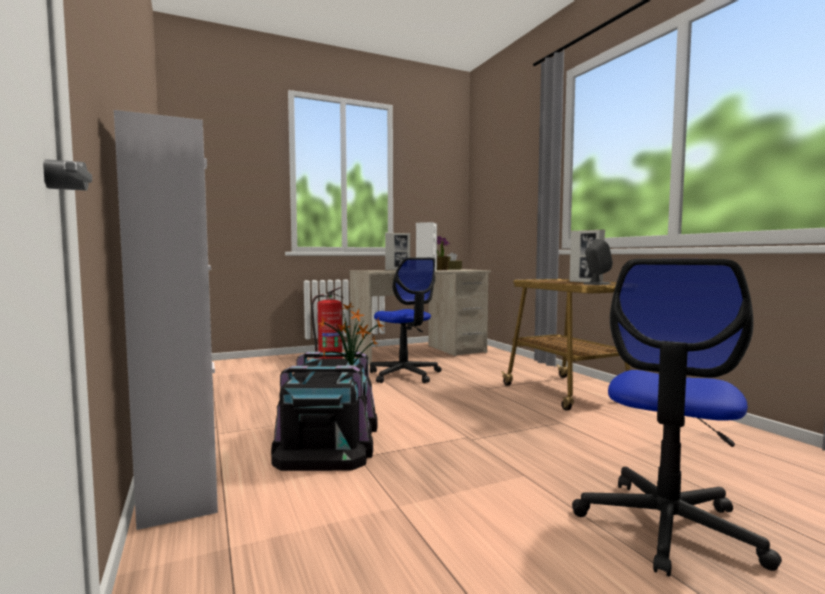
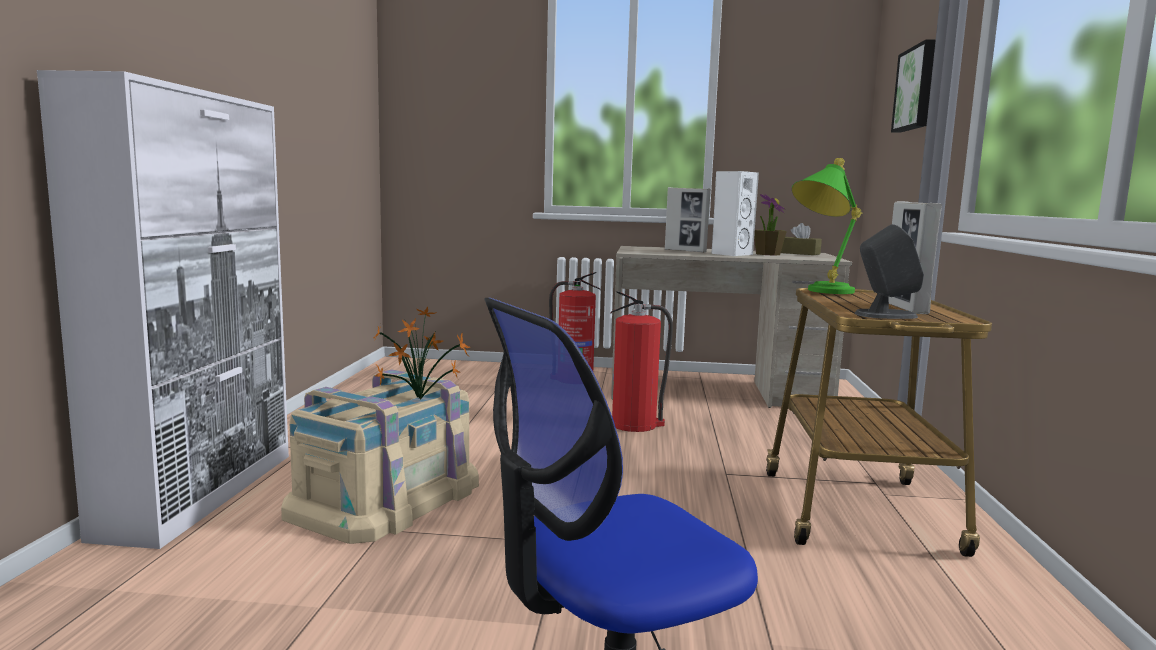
camera: 30 degrees right, 5 degrees up
black storage box [271,352,378,471] -> beige storage box [281,369,479,544]
office chair [370,257,442,383] -> fire extinguisher [610,291,673,432]
none -> green table lamp [792,158,862,294]
none -> picture [891,39,936,133]

